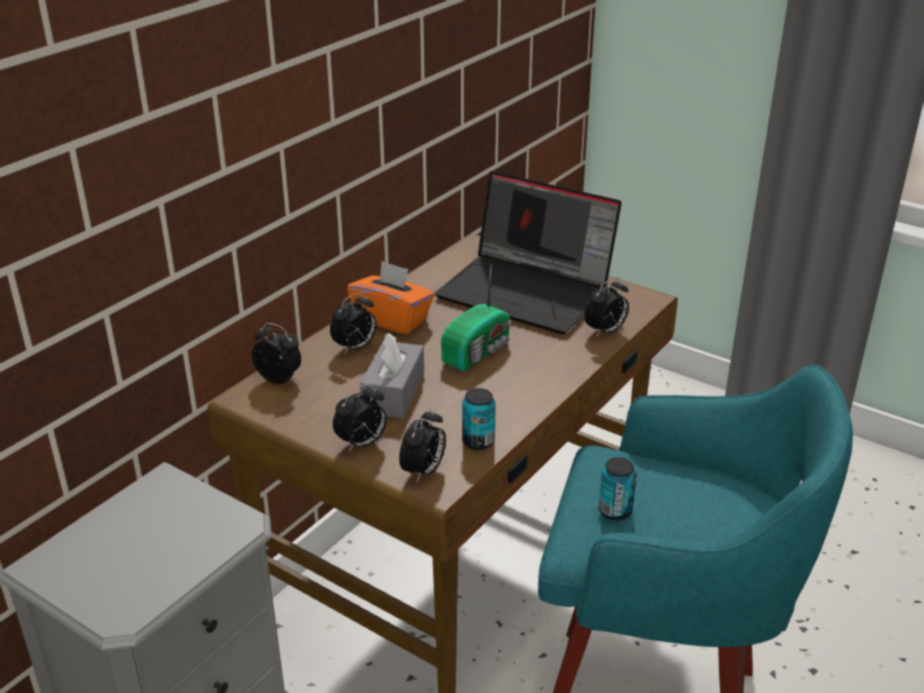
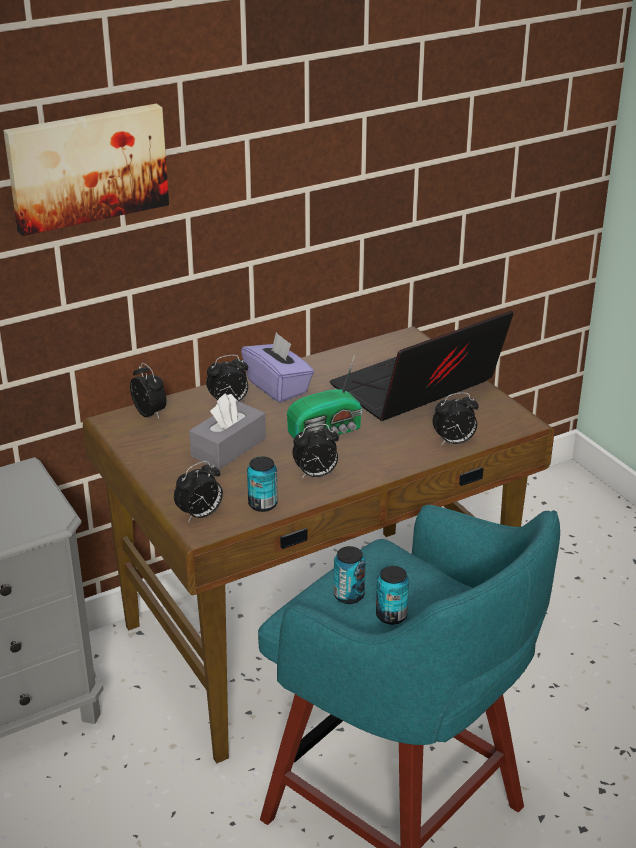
camera: 25 degrees right, 0 degrees up
alarm clock [333,384,387,452] -> alarm clock moved to [292,424,339,478]
orange tissue box [347,261,434,334] -> purple tissue box [241,332,314,403]
laptop [435,171,622,334] -> laptop turned 90 degrees clockwise [330,311,513,421]
none -> picture [3,103,169,236]
none -> can [376,566,409,625]

